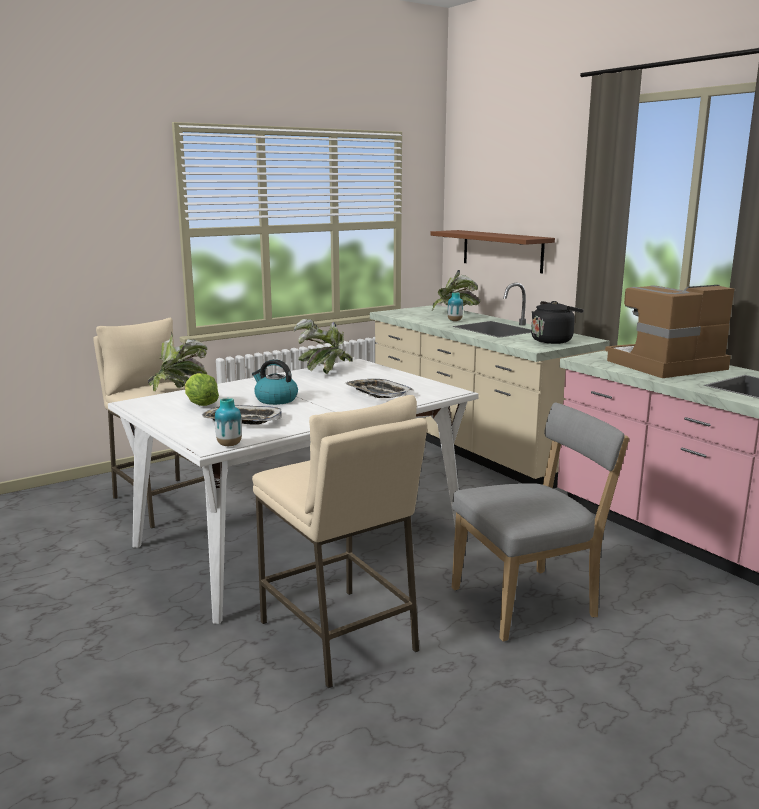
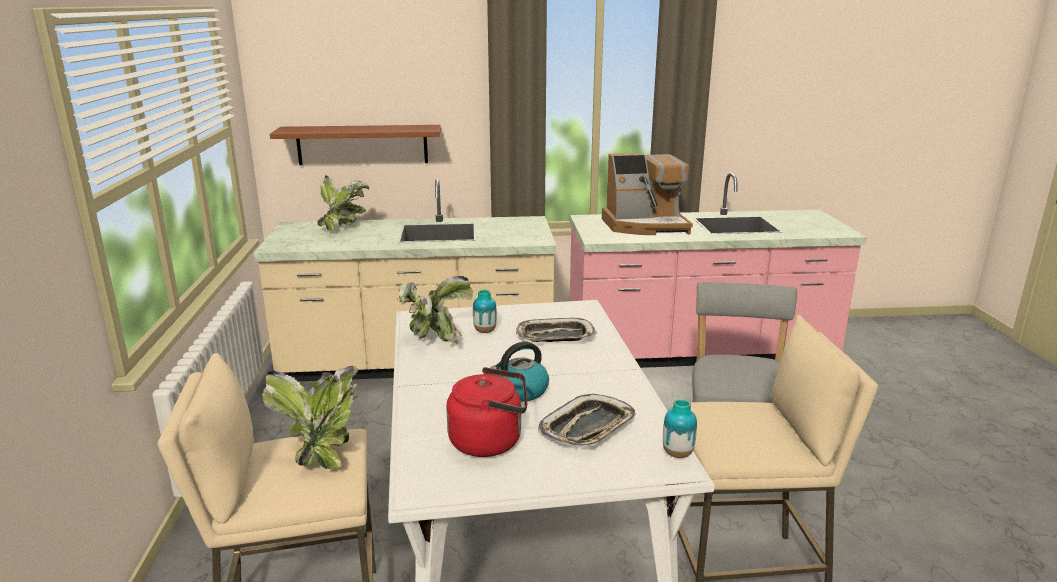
camera: 60 degrees left, 5 degrees up
lettuce [185,373,219,406] -> red kettle [446,367,527,457]
vase [447,292,463,321] -> vase moved to [473,290,497,333]
black kettle [531,301,584,344] -> none
coffee machine [605,285,734,378] -> coffee machine turned 105 degrees counterclockwise [602,153,693,235]

